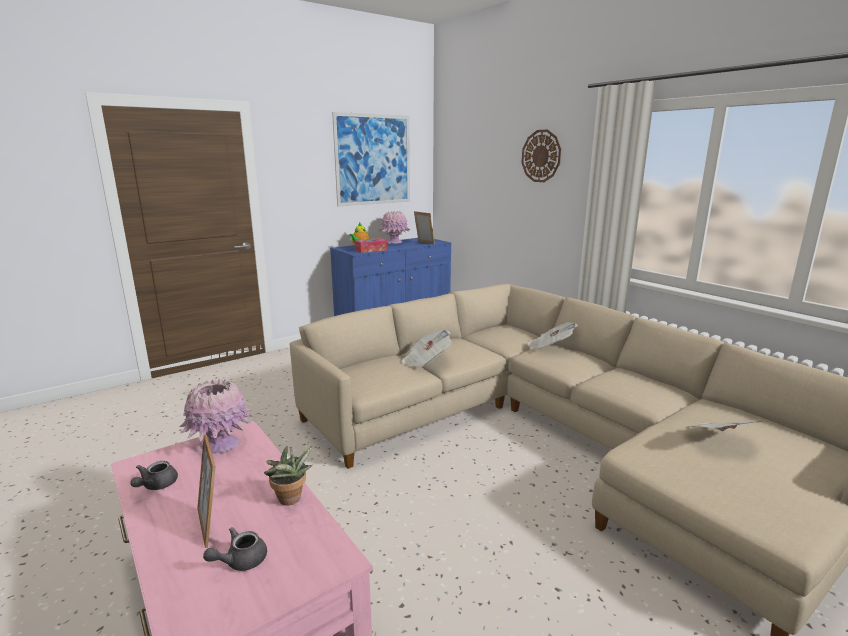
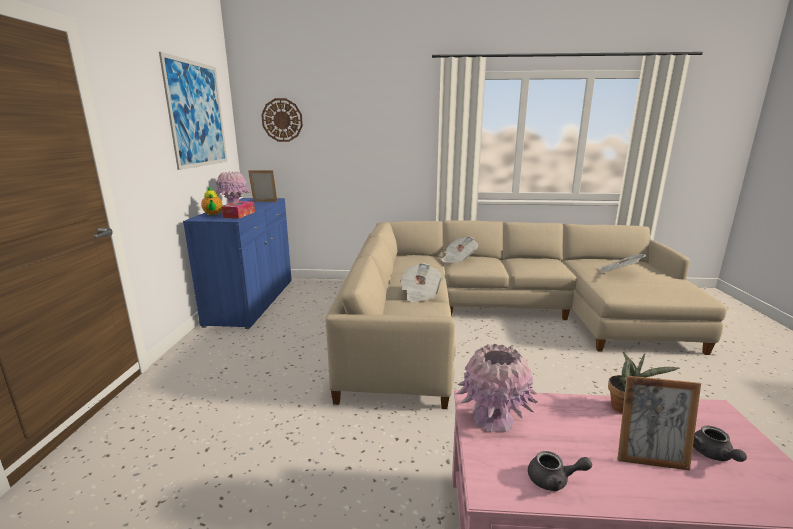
camera: 50 degrees left, 0 degrees up
grey teapot [130,461,178,490] -> grey teapot turned 45 degrees counterclockwise [528,451,592,491]
wall clock [522,130,561,182] -> wall clock moved to [261,98,303,142]

